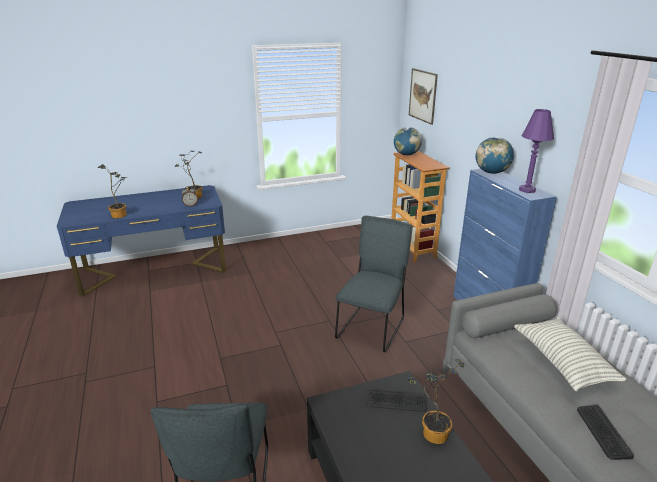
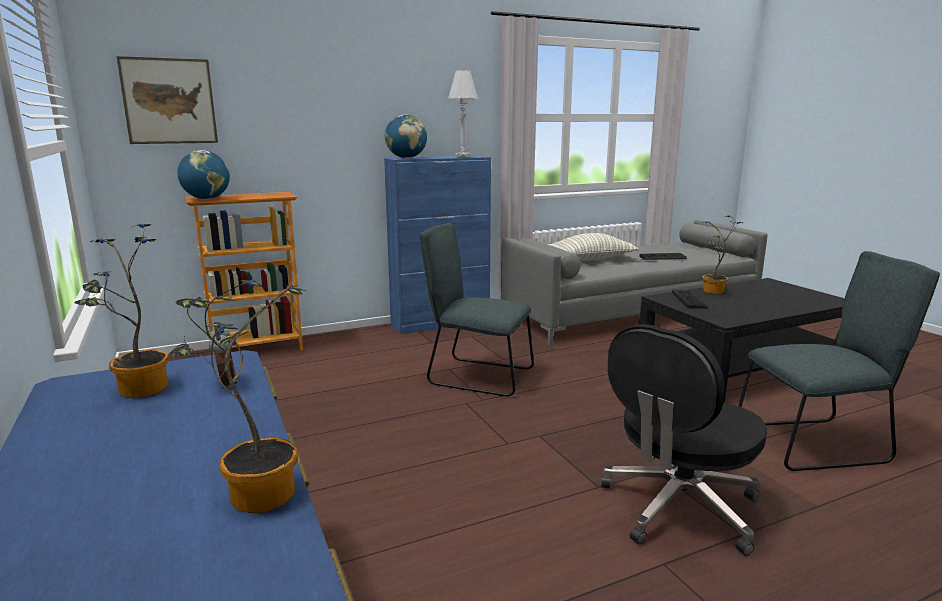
camera: 95 degrees left, 10 degrees down
purple table lamp [519,109,554,193] -> white table lamp [448,70,478,157]
none -> black office chair [601,324,767,556]

